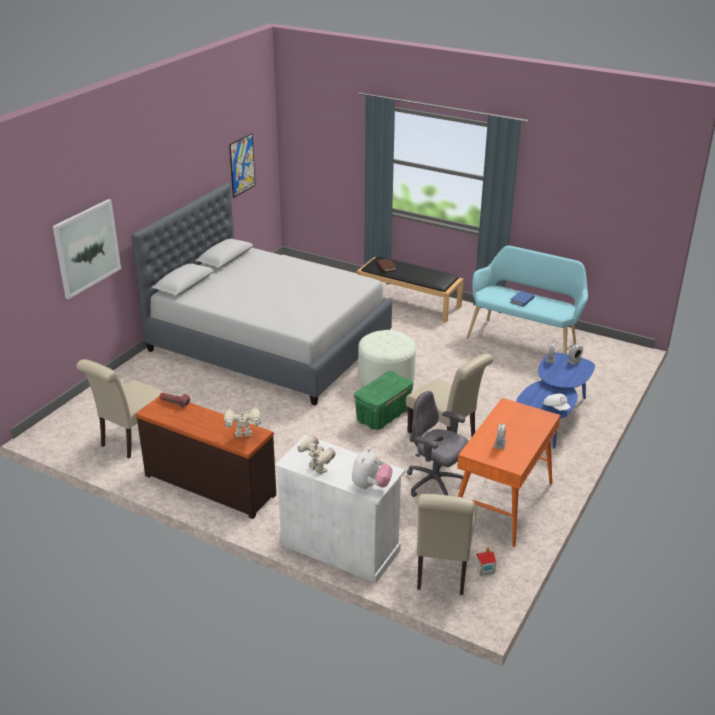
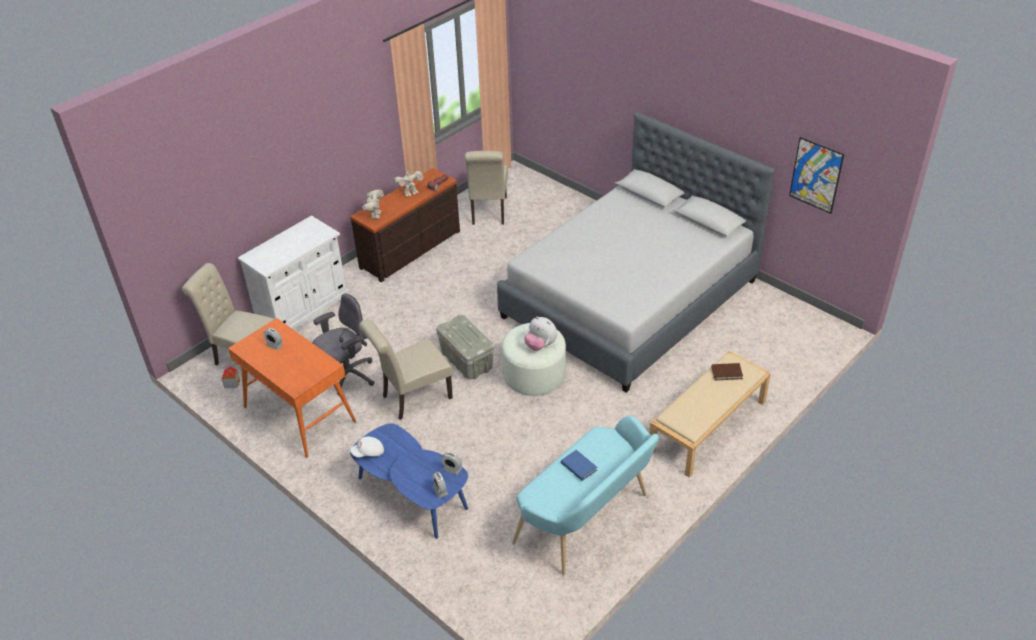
camera: 105 degrees right, 10 degrees up
picture [53,199,121,299] -> none
beige chair [76,359,165,458] -> beige chair turned 135 degrees counterclockwise [465,151,508,225]
toy robot [297,435,336,474] -> toy robot moved to [394,170,424,197]
plush toy [352,448,392,489] -> plush toy moved to [524,316,557,351]
green storage box [354,371,413,430] -> grey storage box [436,315,494,379]
black bench [357,257,464,322] -> beige bench [649,351,771,478]

